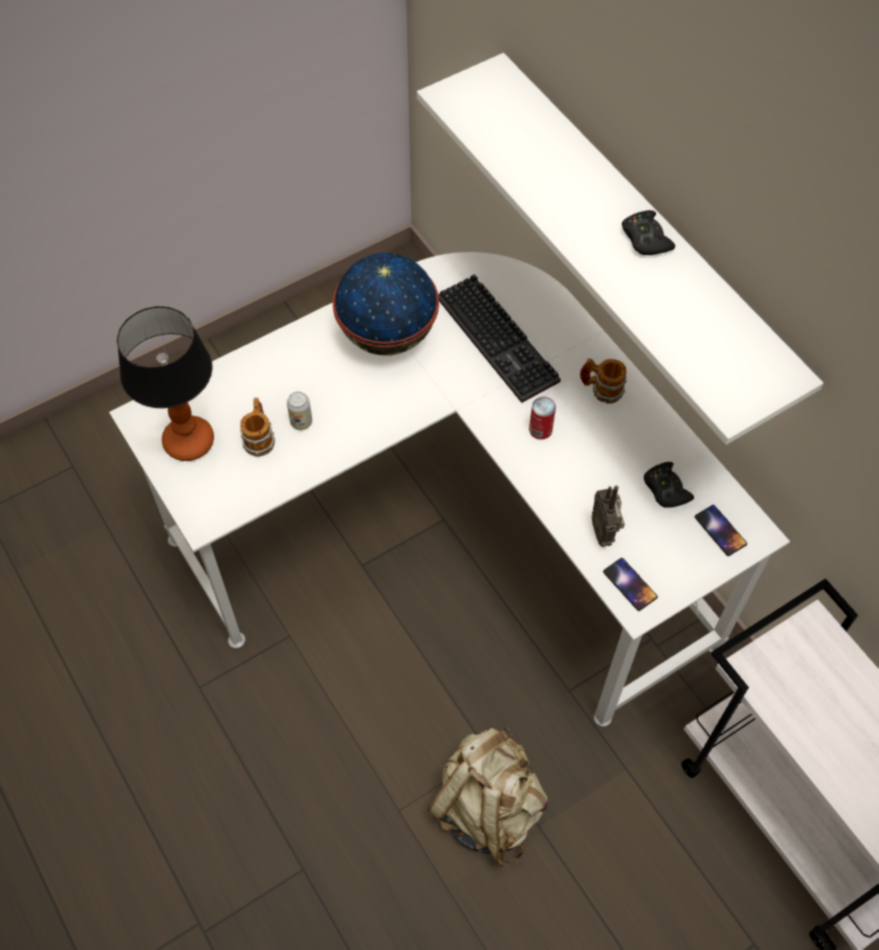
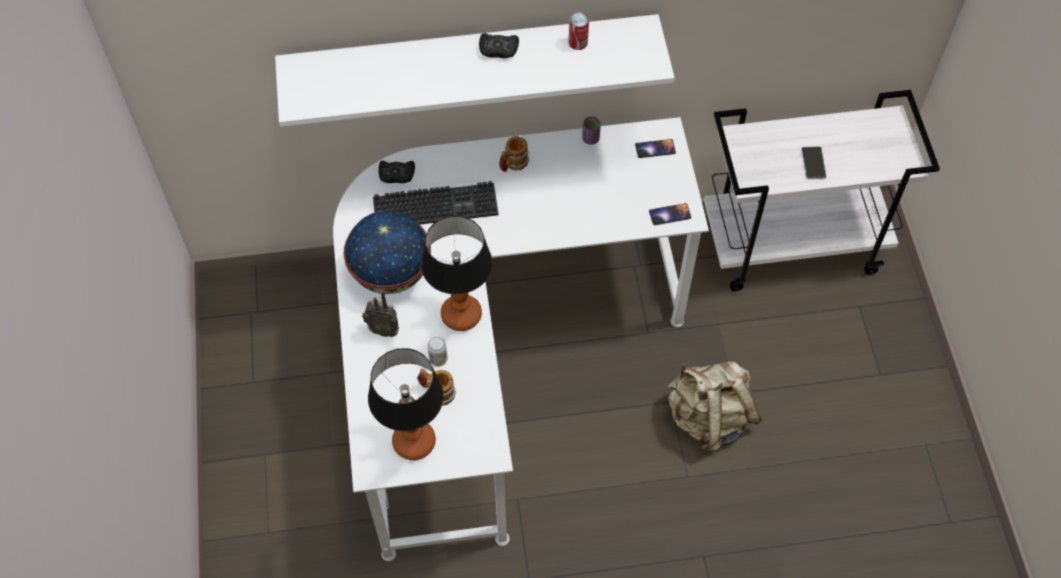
camera: 65 degrees left, 0 degrees up
can [529,397,556,440] -> can moved to [569,12,589,50]
radio [592,486,625,547] -> radio moved to [362,291,399,337]
black game controller [644,462,694,508] -> black game controller moved to [378,161,415,183]
none -> table lamp [421,216,493,331]
none -> purple cup [582,116,601,145]
none -> phone [801,146,827,179]

